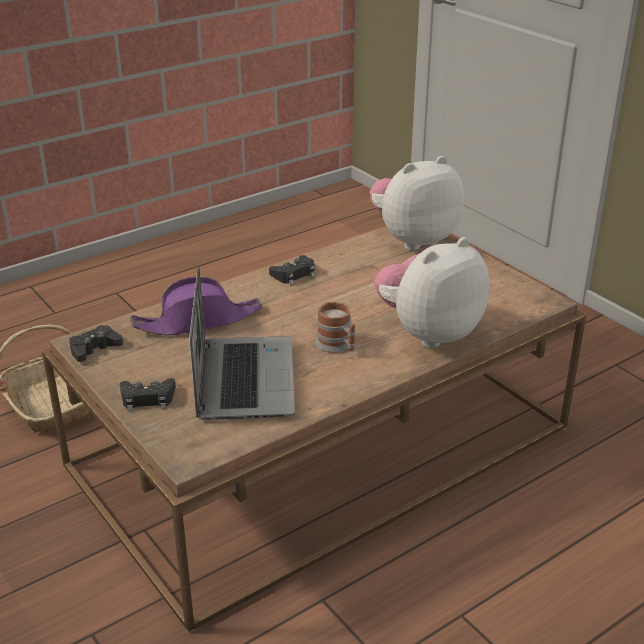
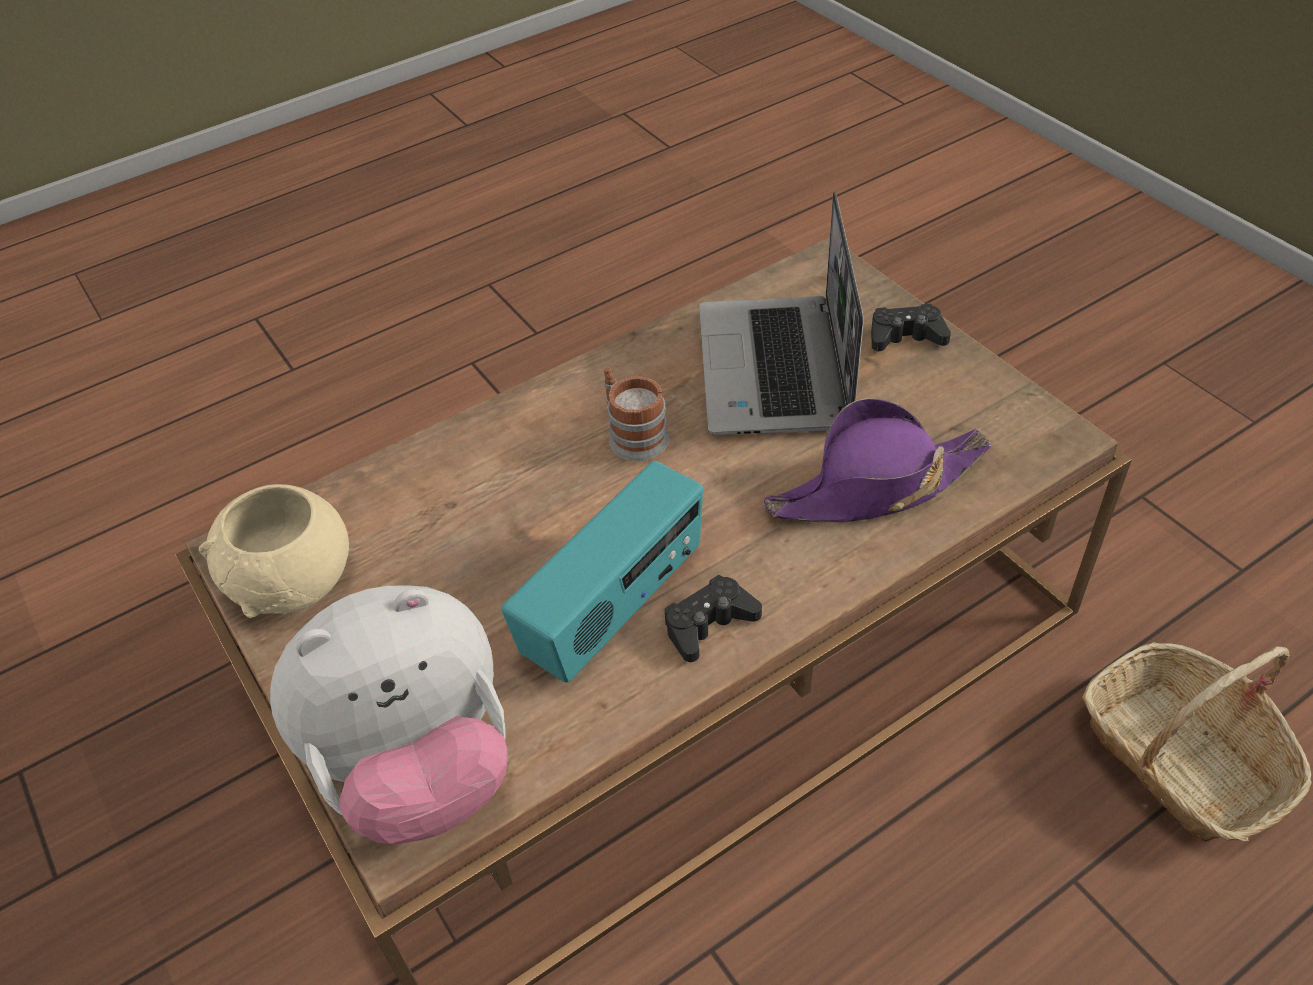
camera: 175 degrees left, 15 degrees up
black game controller [69,325,123,362] -> none
plush toy [374,237,489,348] -> none
none -> beige bowl [199,484,349,618]
none -> radio [501,461,703,683]

